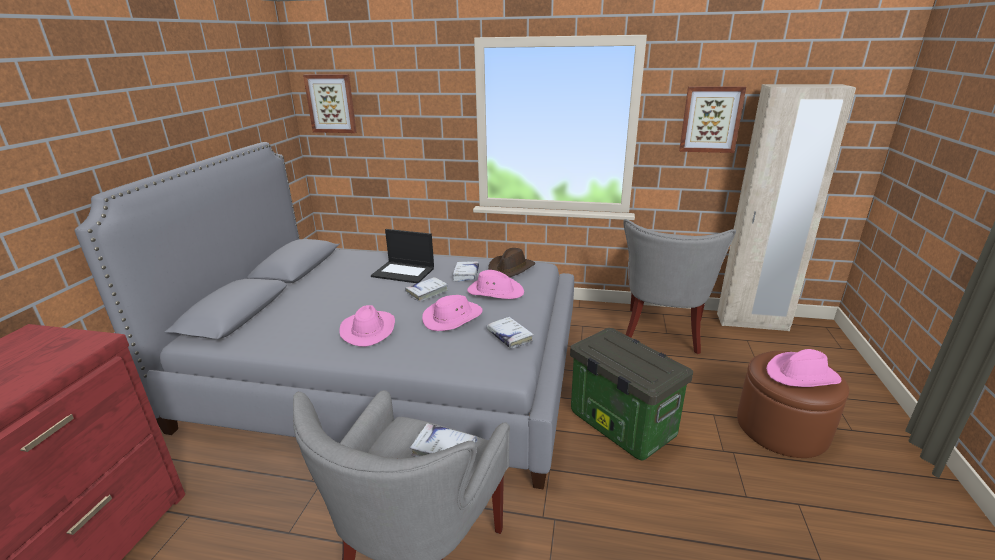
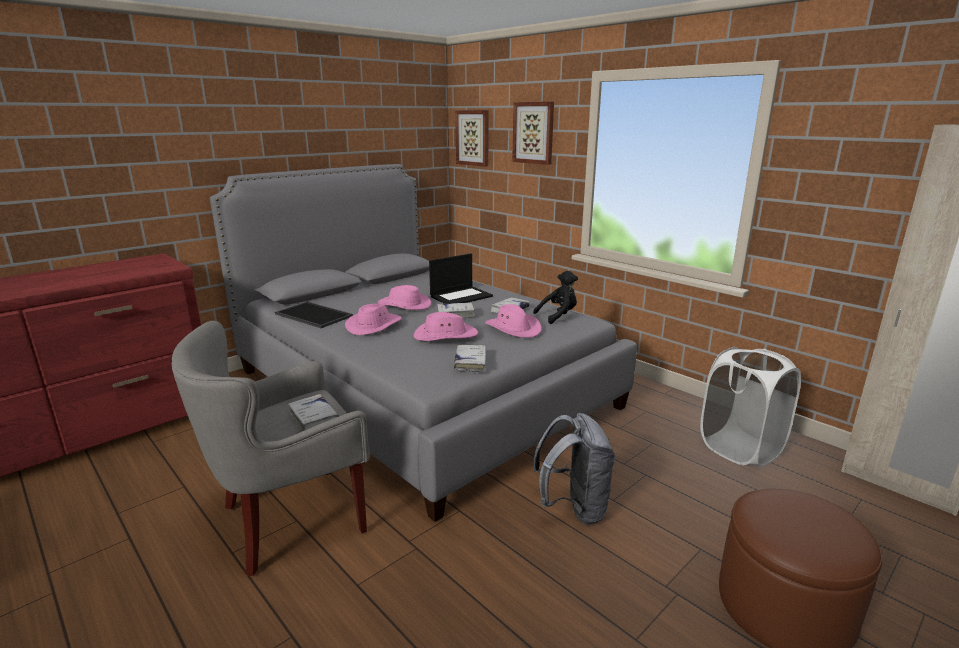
camera: 35 degrees right, 5 degrees down
laptop [371,229,434,283] -> laptop turned 90 degrees counterclockwise [429,253,493,304]
brown hat [488,248,535,277] -> black plush toy [533,271,578,324]
storage box [570,328,693,460] -> grey backpack [533,413,615,525]
grey armchair [623,219,736,354] -> white laundry basket [700,347,801,467]
picture [679,86,746,153] -> picture moved to [512,102,554,165]
pink hat [766,349,842,387] -> pink hat moved to [378,285,431,310]
none -> tray [275,302,353,328]

